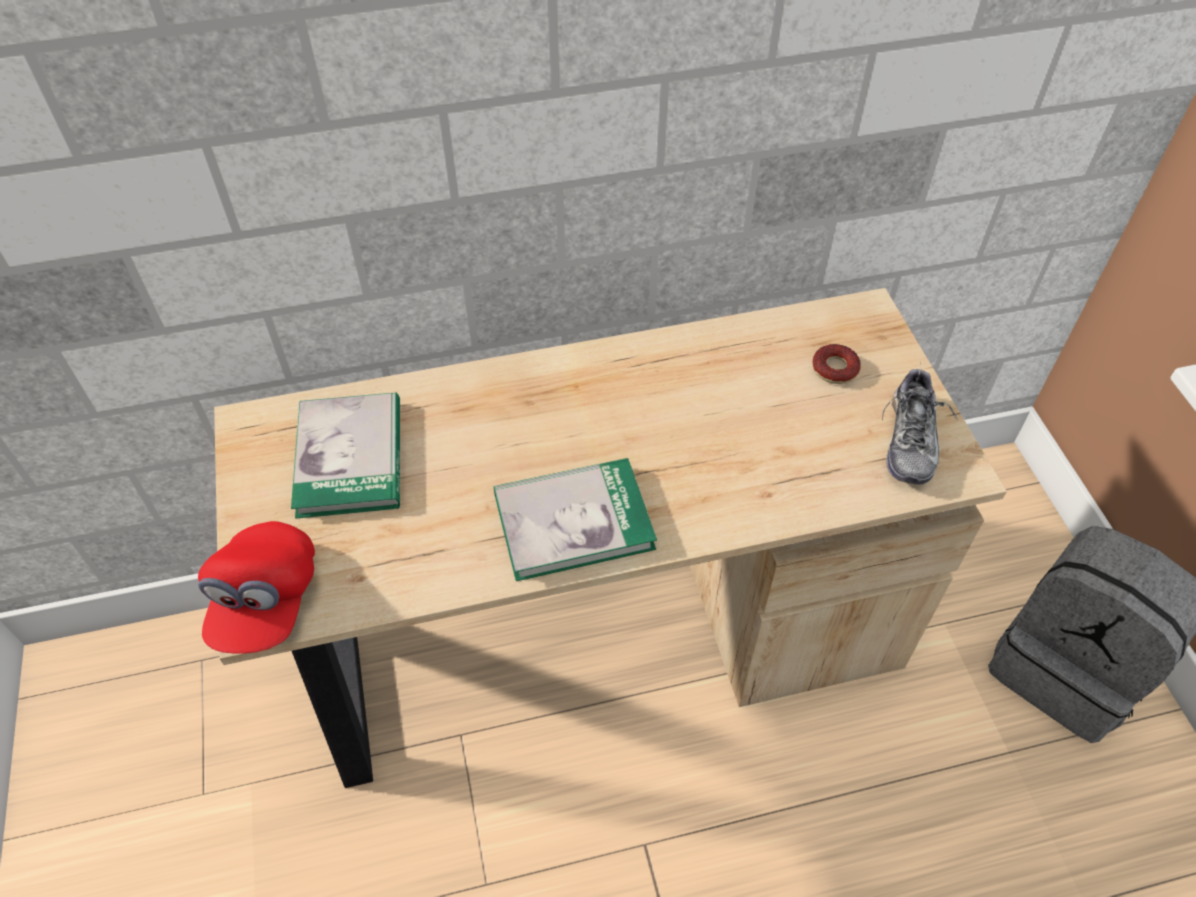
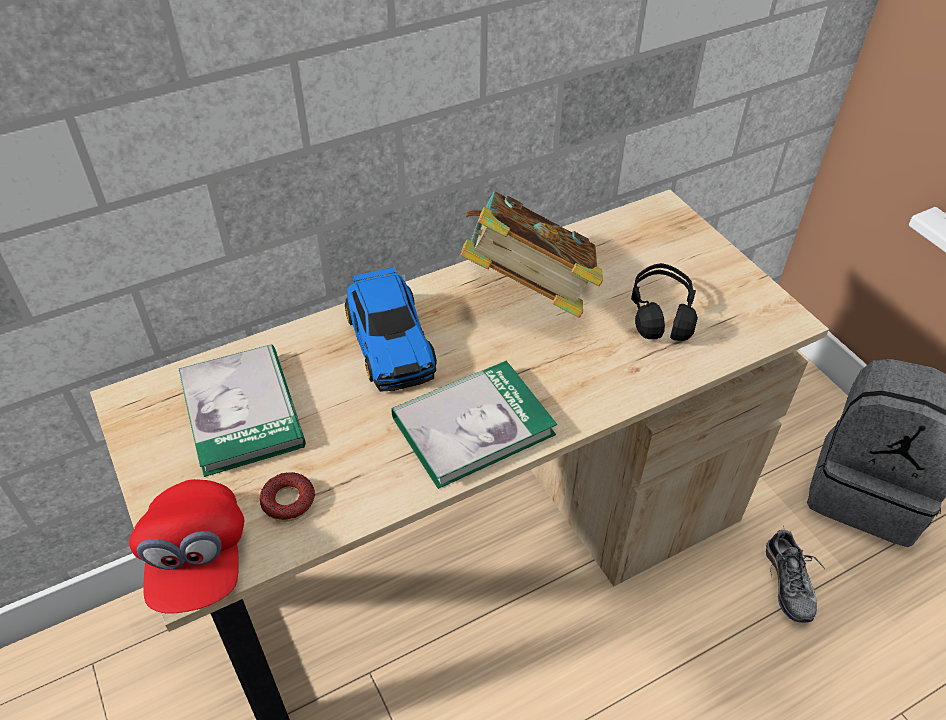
camera: 15 degrees left, 5 degrees down
donut [813,344,861,384] -> donut moved to [260,472,315,521]
shoe [882,363,958,485] -> shoe moved to [766,526,825,623]
none -> toy car [345,267,437,392]
none -> book [460,191,603,318]
none -> black headphones [631,263,698,341]

